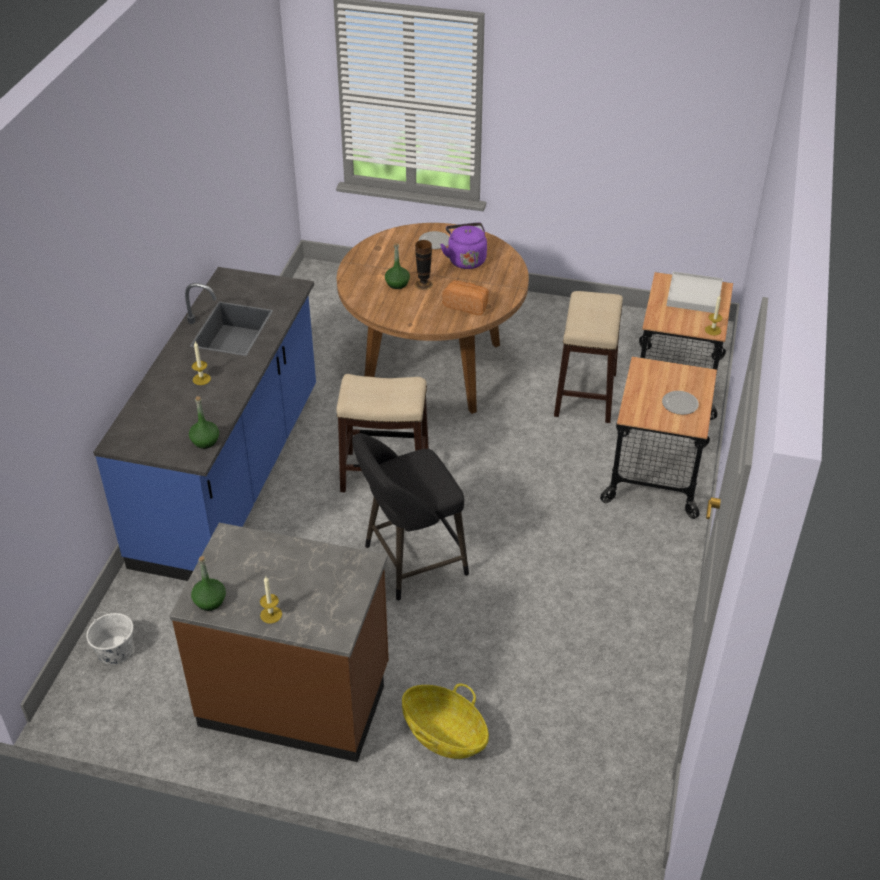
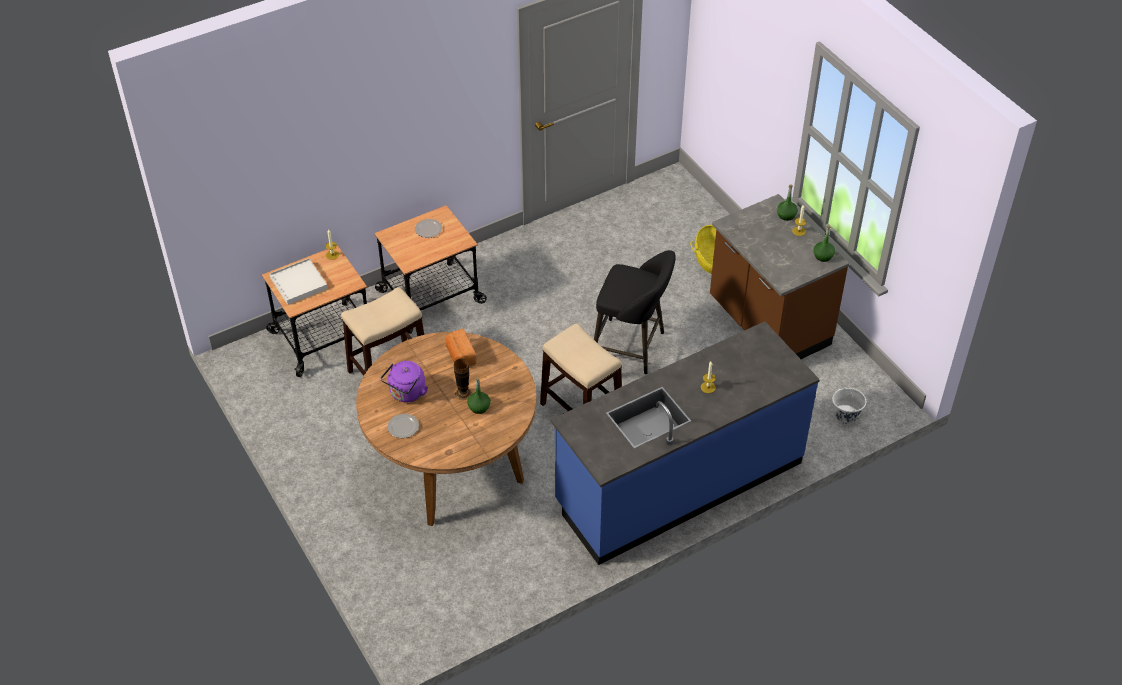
camera: 135 degrees left, 5 degrees up
green bottle [189,396,219,449] -> green bottle moved to [777,184,798,221]

